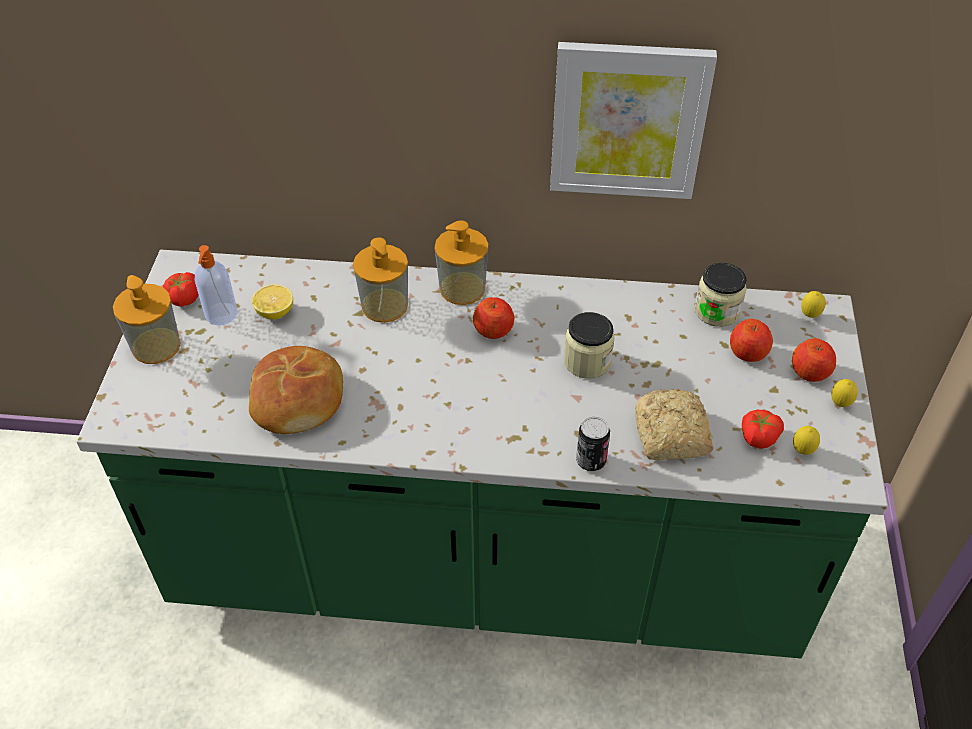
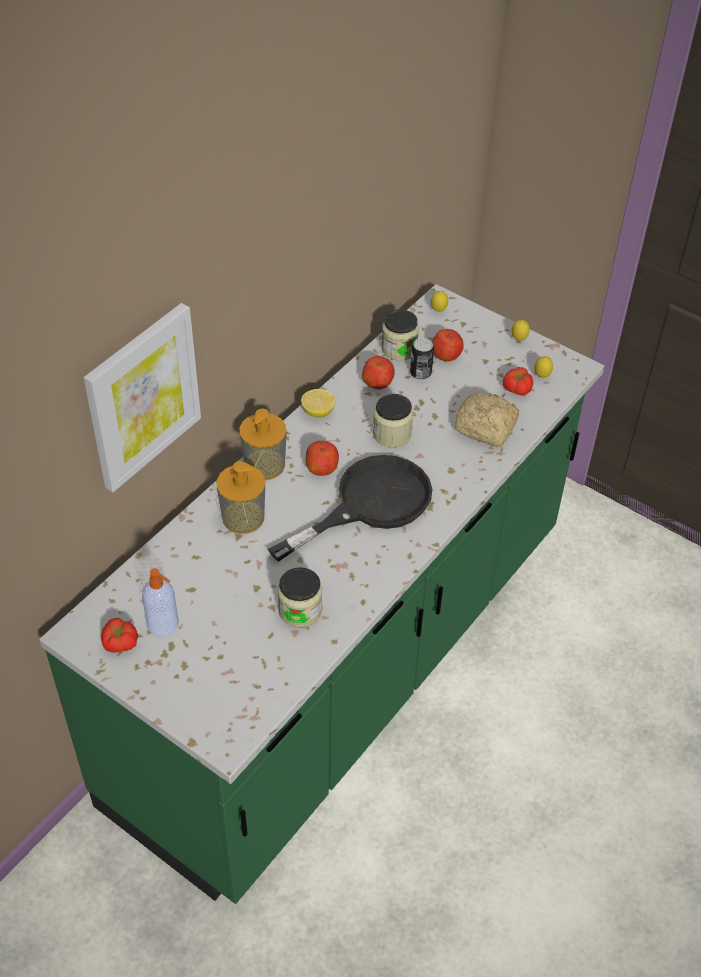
camera: 60 degrees left, 0 degrees up
soap dispenser [113,275,181,364] -> none
bread [249,346,343,434] -> jar [278,567,322,627]
lemon [252,284,293,320] -> lemon moved to [301,389,335,418]
picture [550,42,717,199] -> picture moved to [84,303,201,492]
can [576,417,610,472] -> can moved to [410,338,434,380]
apple [792,338,836,382] -> apple moved to [362,356,395,389]
none -> black frying pan [268,455,432,562]

